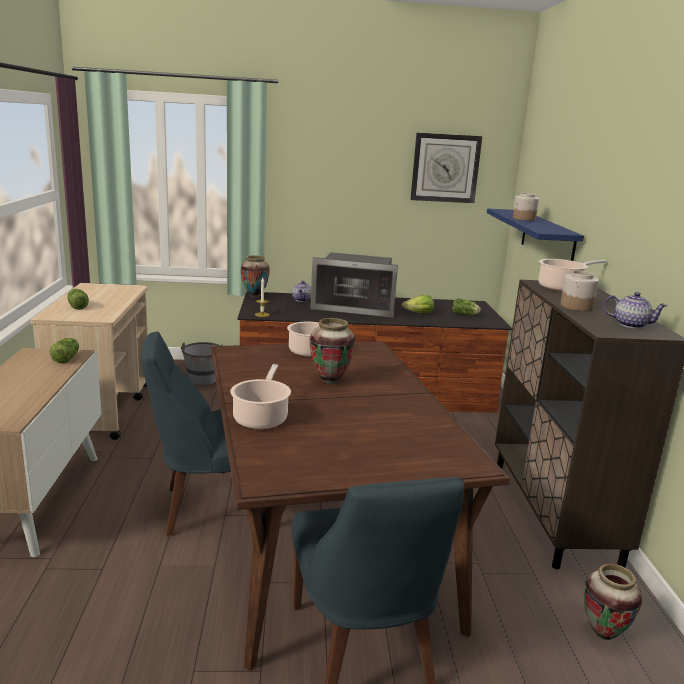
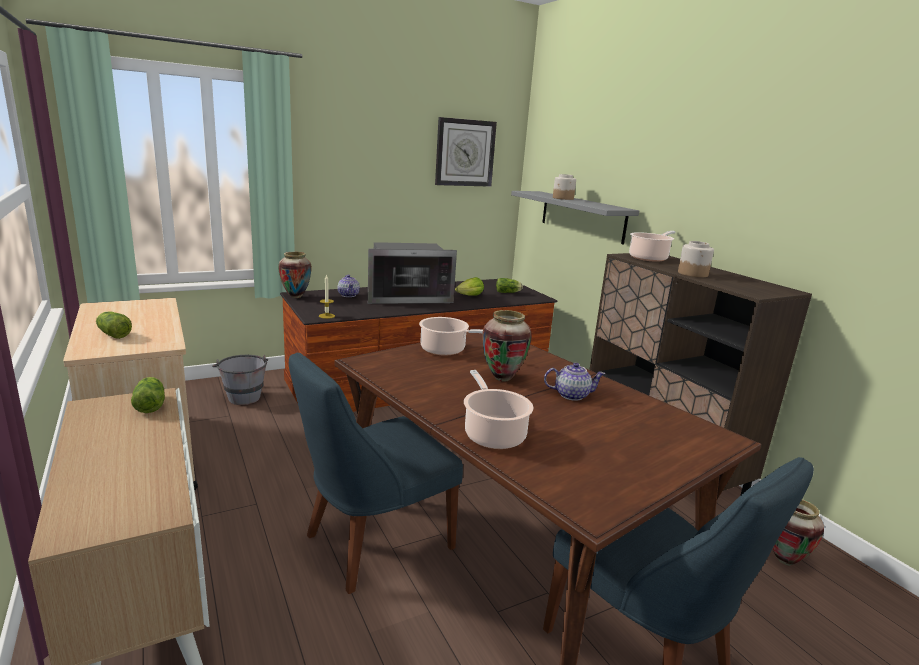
camera: 25 degrees left, 0 degrees up
blue shelf [487,209,584,261] -> grey shelf [511,191,639,245]
teapot [603,292,668,329] -> teapot moved to [544,363,605,401]

